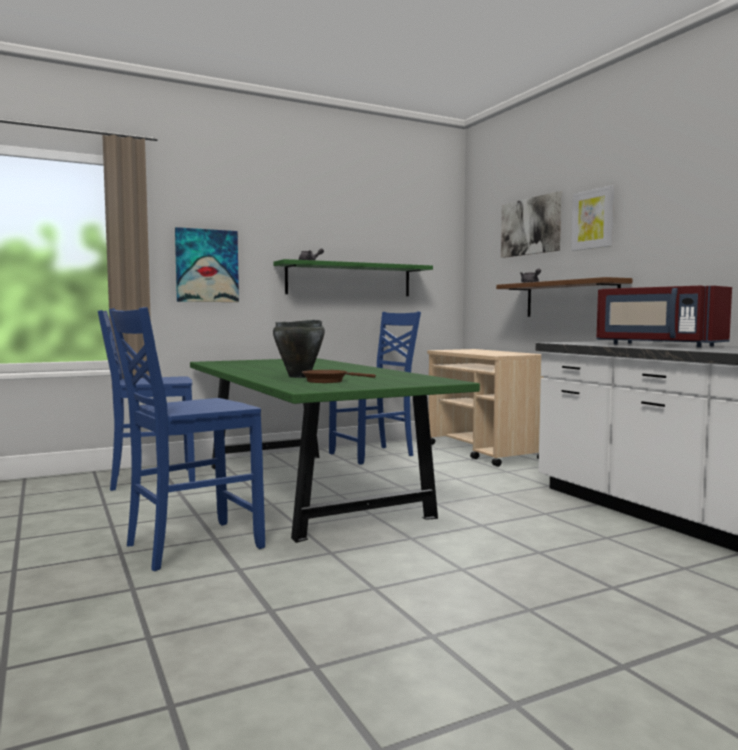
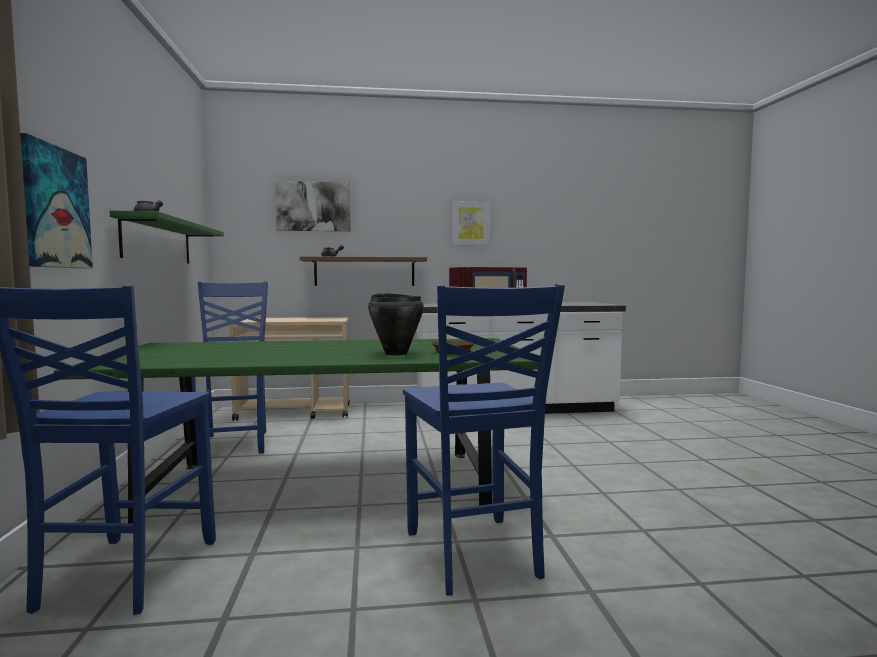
camera: 70 degrees left, 0 degrees up
picture [571,185,614,251] -> picture moved to [452,201,490,246]

